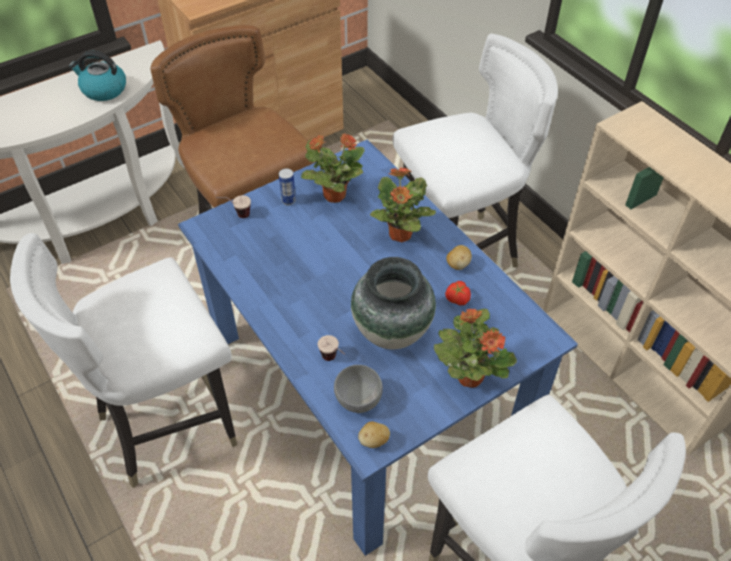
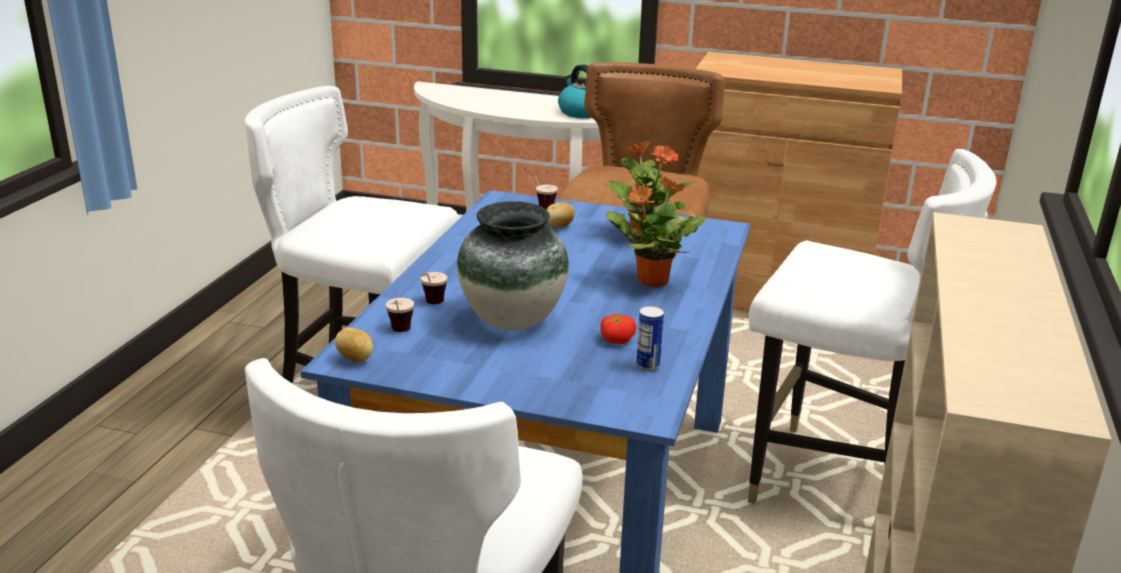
camera: 50 degrees right, 25 degrees down
can [279,168,296,205] -> can moved to [636,306,664,372]
grey bowl [334,365,383,413] -> cup [386,298,414,332]
potted plant [434,308,517,388] -> none
potato [446,245,472,270] -> potato moved to [546,202,575,227]

